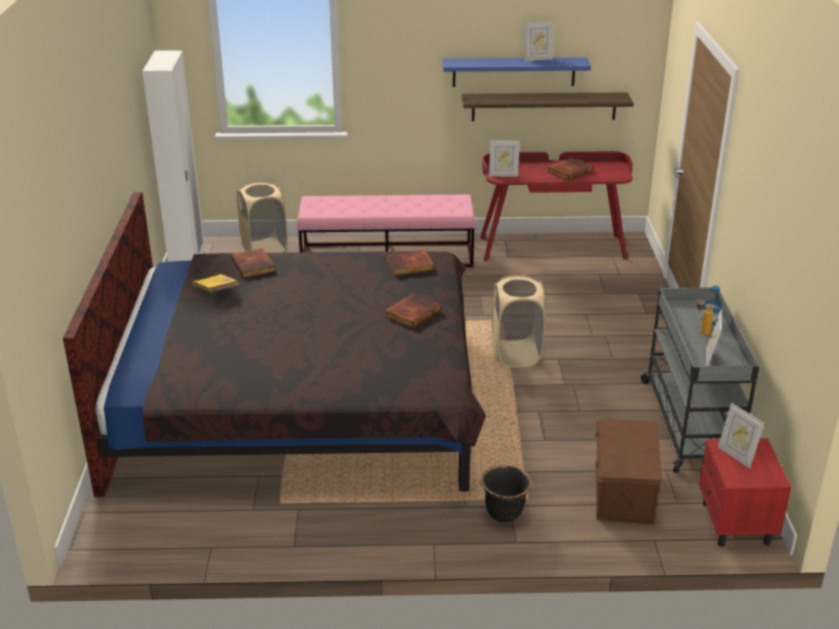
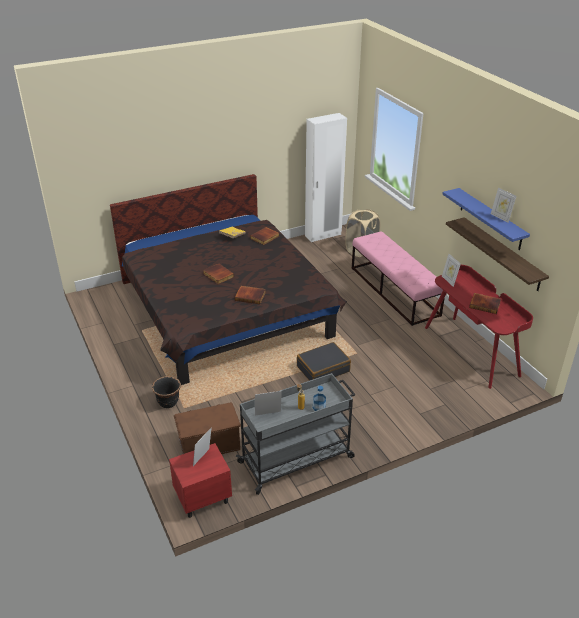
camera: 65 degrees right, 5 degrees up
book [385,250,434,276] -> book moved to [203,263,234,284]
beige laundry basket [492,275,545,368] -> black suitcase [297,342,351,381]

